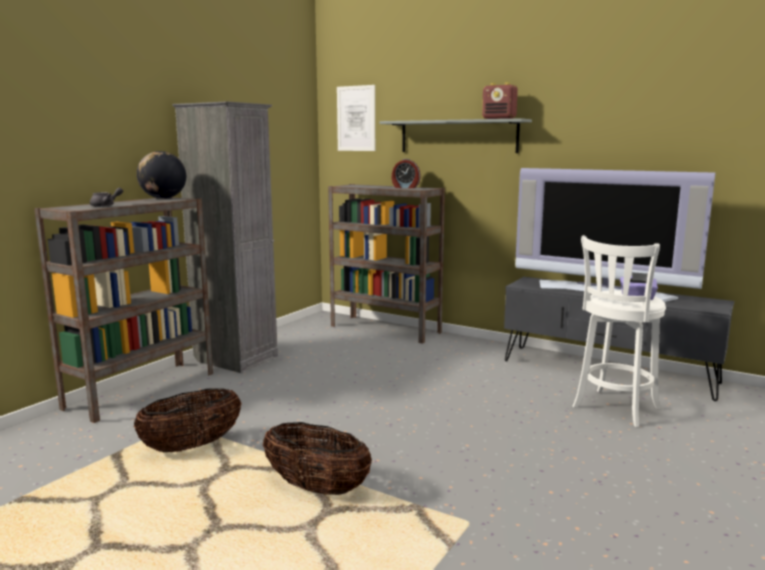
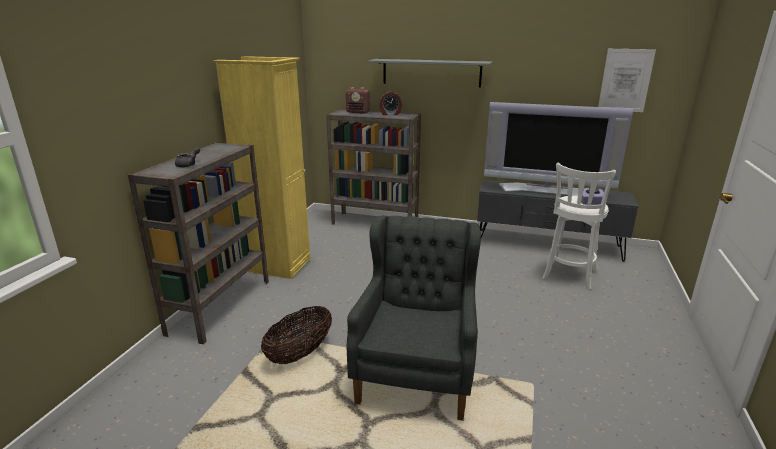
camera: 15 degrees left, 10 degrees up
globe [137,151,186,199] -> none
grey cabinet [172,102,278,373] -> yellow cabinet [214,56,310,279]
basket [263,422,372,495] -> grey armchair [347,216,481,421]
picture [337,85,375,151] -> picture moved to [598,49,656,112]
radio [482,82,518,119] -> radio moved to [346,87,370,114]

